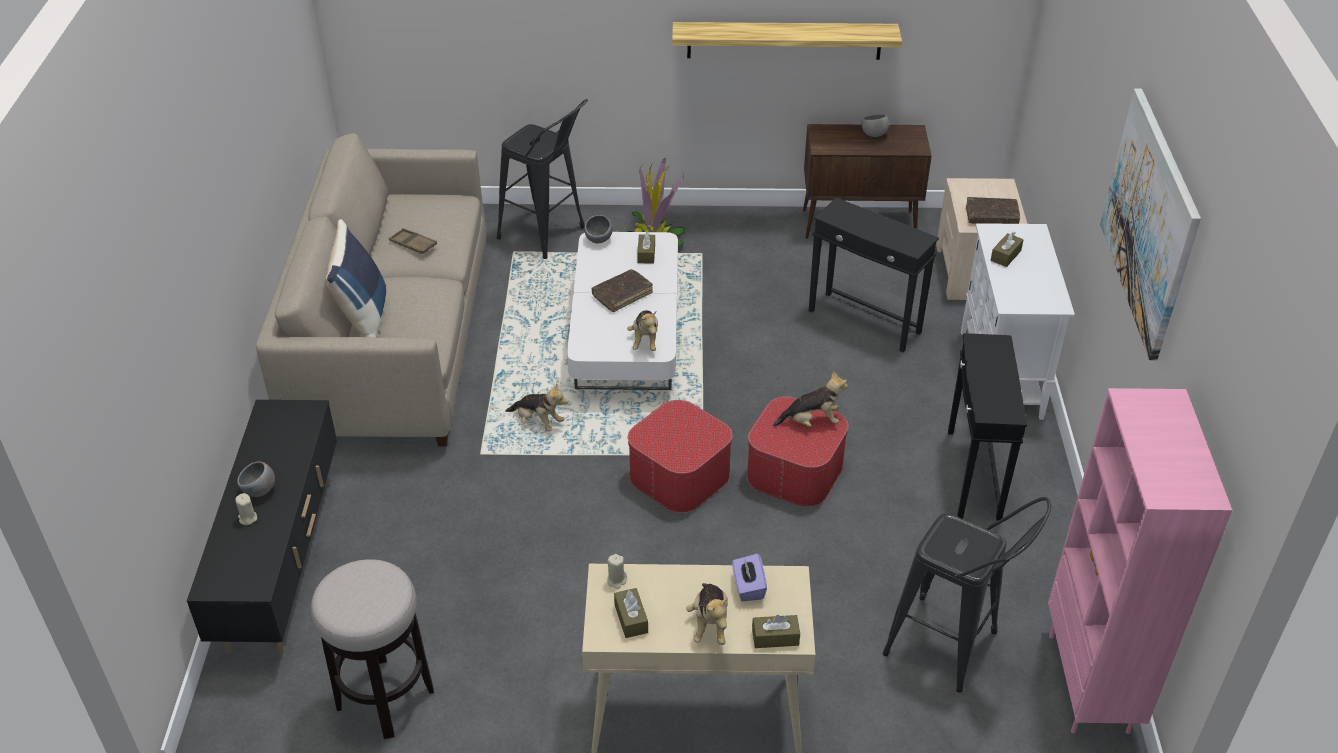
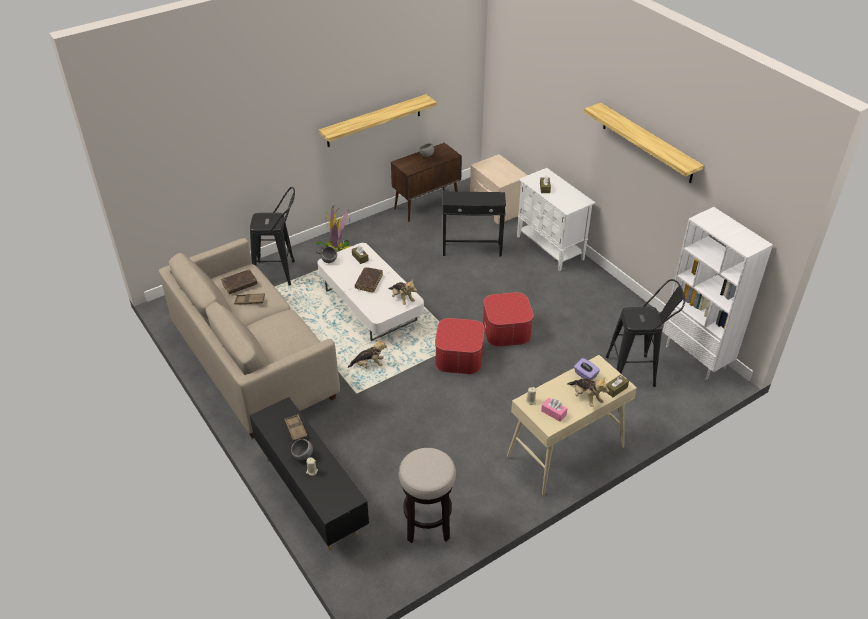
camera: 35 degrees left, 0 degrees up
blue pillow [326,219,386,338] -> none
brown tissue box [614,588,648,638] -> pink tissue box [541,398,567,422]
plush toy [773,370,848,427] -> none
black side table [948,333,1027,521] -> none
brown book [966,197,1020,224] -> brown book moved to [221,270,257,294]
pink bookcase [1048,388,1232,734] -> white bookcase [662,207,773,380]
picture [1100,89,1201,360] -> shelf [584,103,704,183]
none -> brown tray [284,414,308,441]

